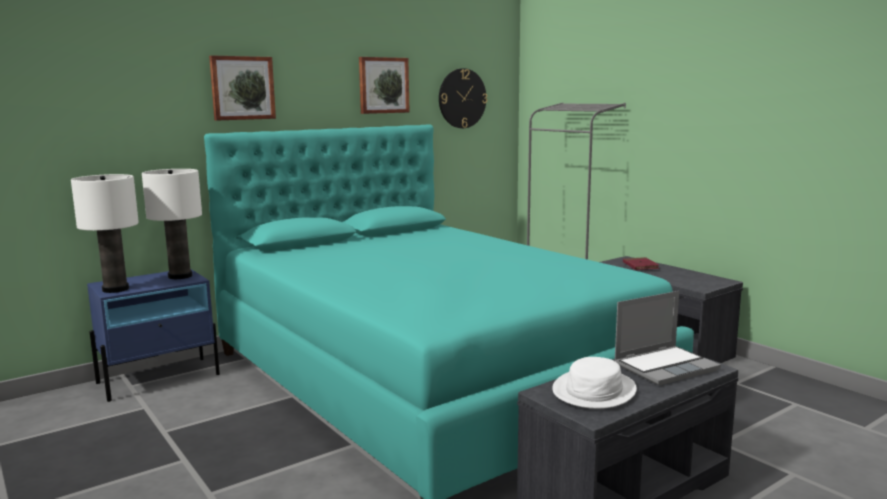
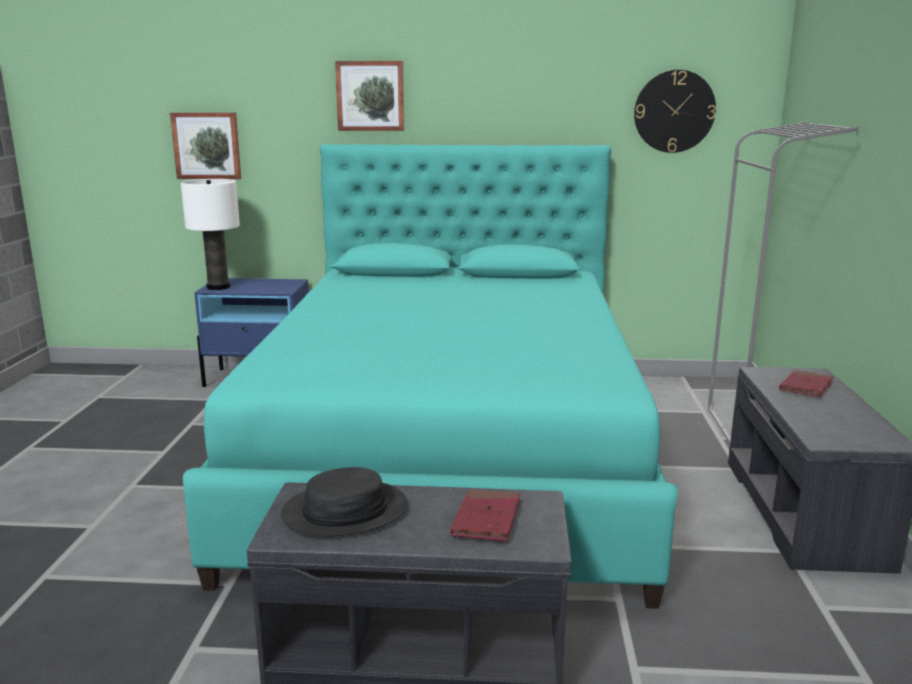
camera: 40 degrees right, 5 degrees up
white table lamp [142,169,202,279] -> none
picture [359,57,410,114] -> picture moved to [170,112,241,179]
white hat [552,357,637,409] -> black hat [281,467,408,536]
laptop [614,291,721,385] -> red book [450,489,521,541]

